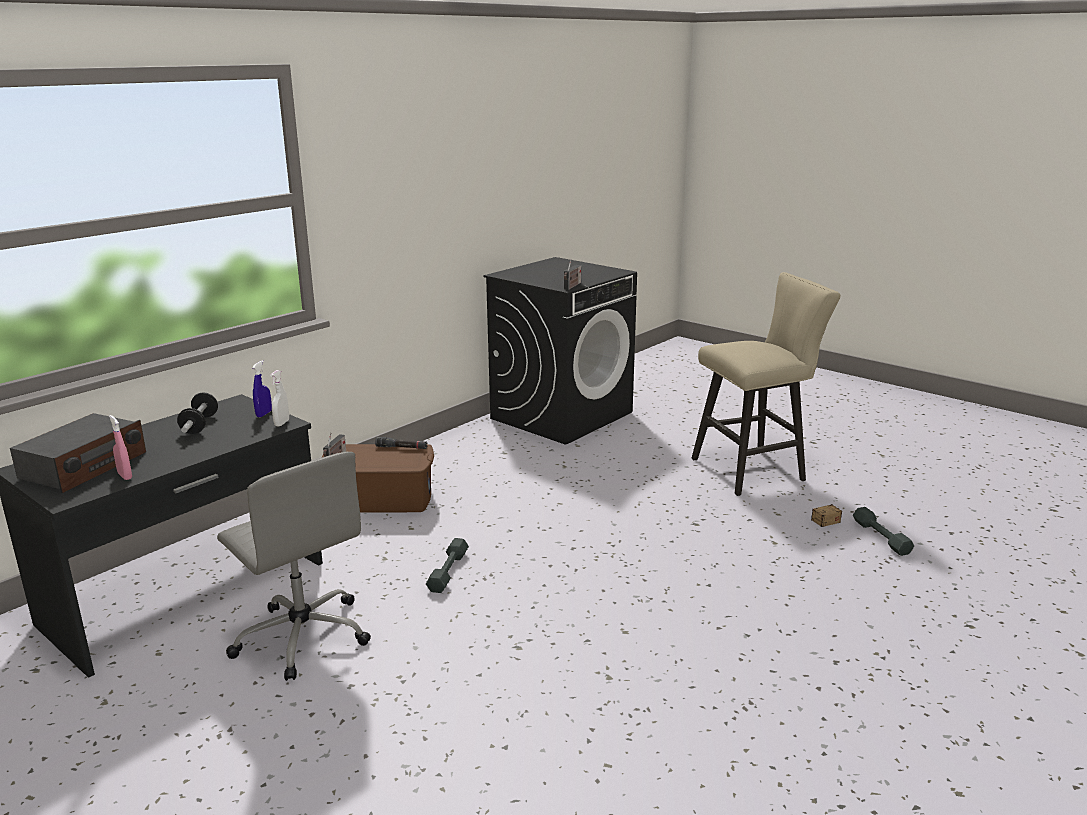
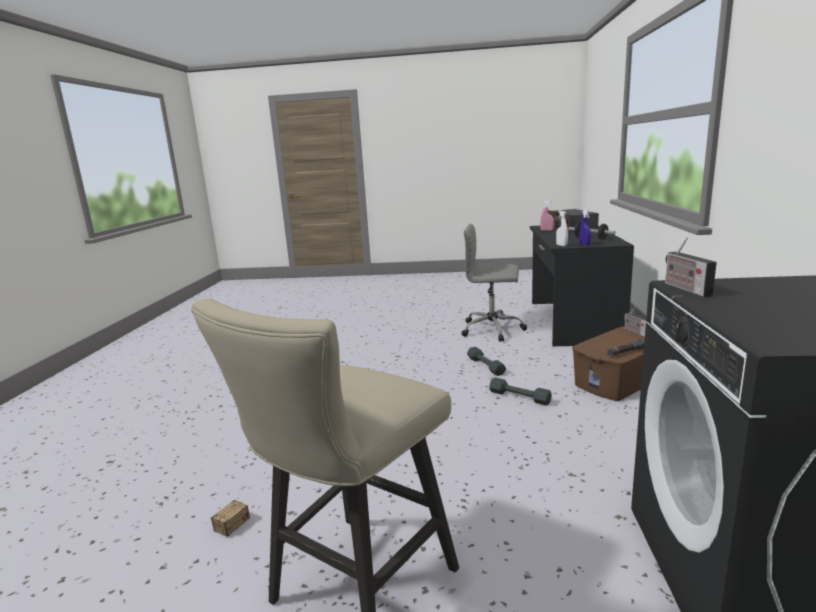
camera: 145 degrees right, 5 degrees down
grey dumbbell [853,507,914,556] -> grey dumbbell moved to [489,377,552,406]

